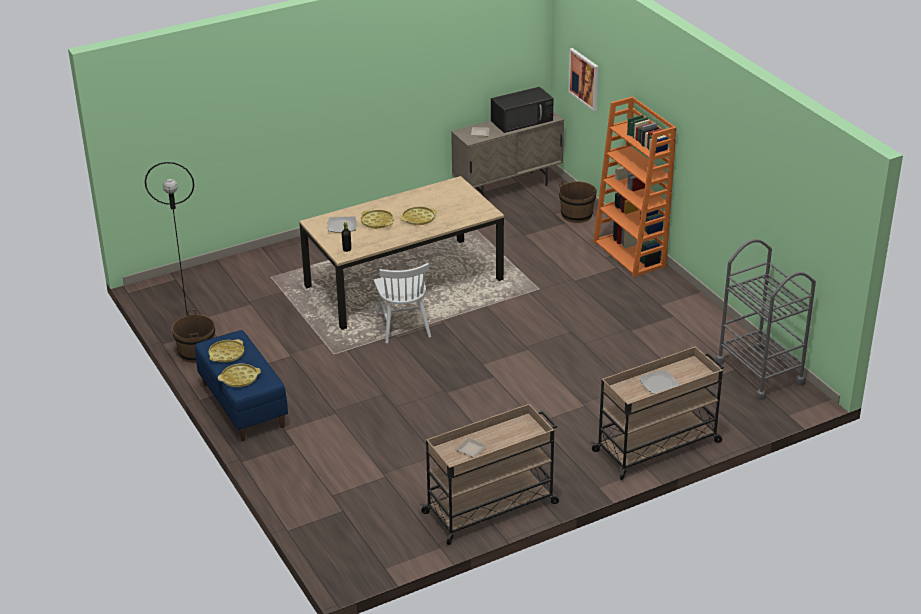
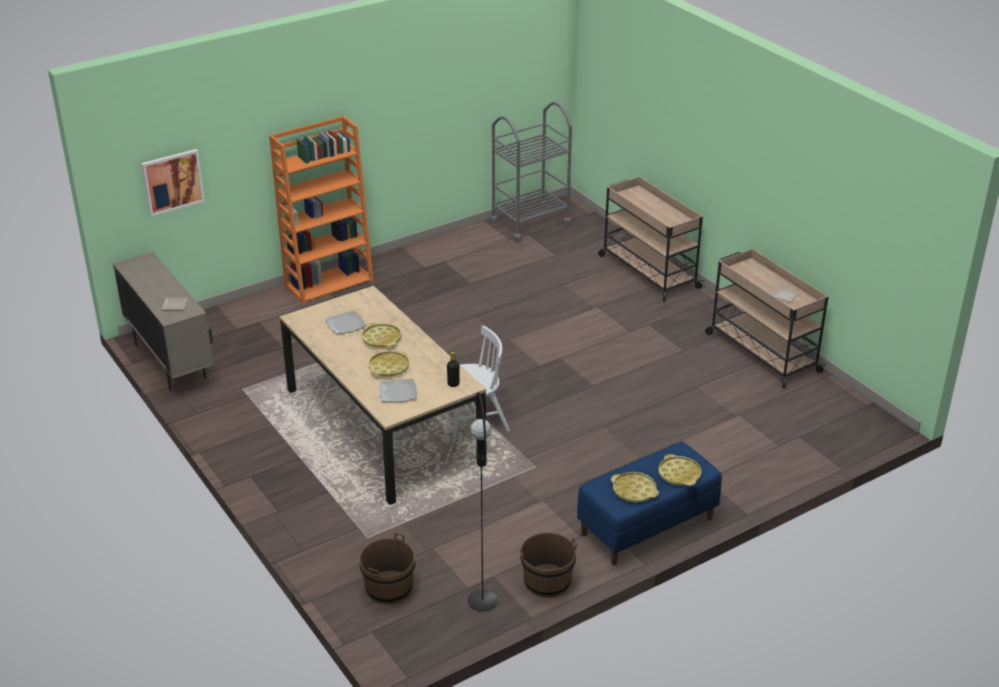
camera: 95 degrees left, 0 degrees up
black microwave [491,87,554,133] -> none
brown bucket [559,180,597,223] -> brown bucket moved to [359,533,416,605]
plate [639,370,679,394] -> plate moved to [325,310,366,334]

